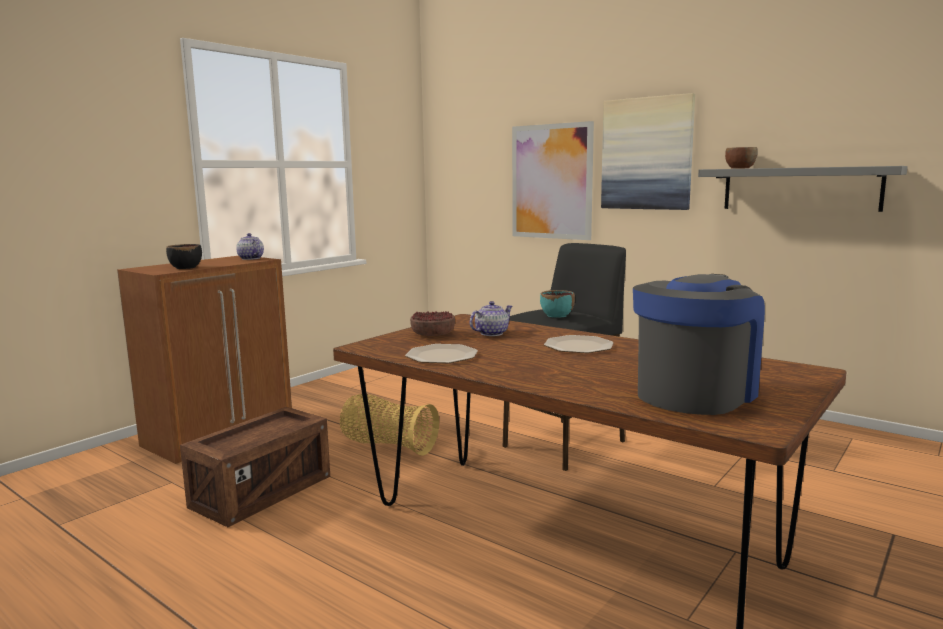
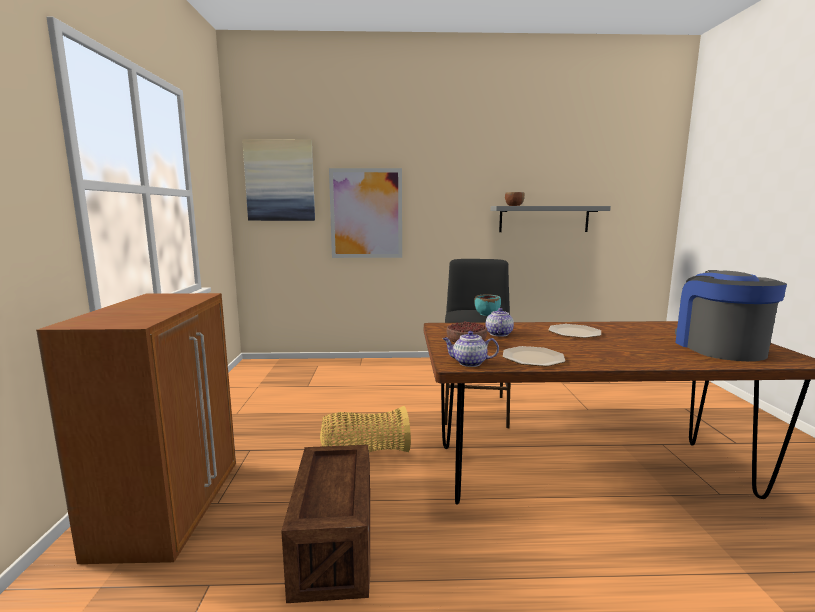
camera: 40 degrees left, 0 degrees up
black bowl [166,244,202,269] -> none
teapot [236,233,264,260] -> teapot moved to [443,331,499,367]
picture [601,93,695,210] -> picture moved to [242,139,315,221]

